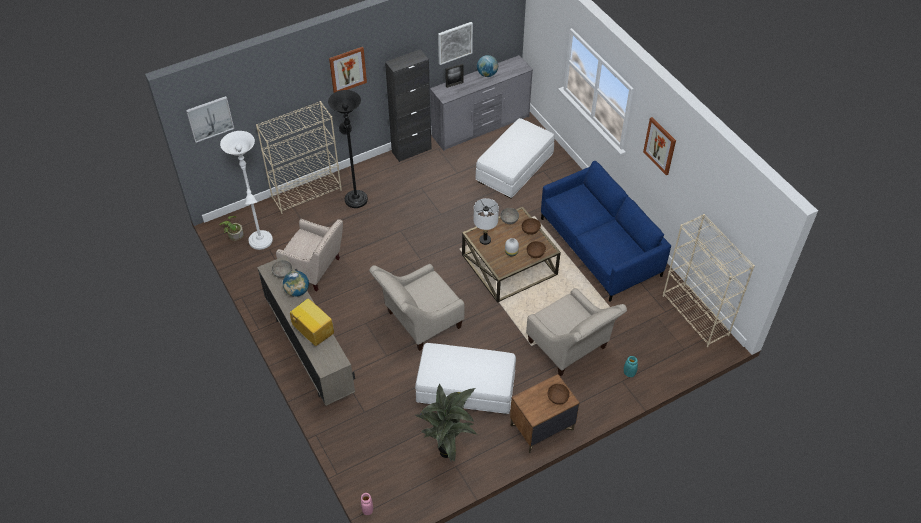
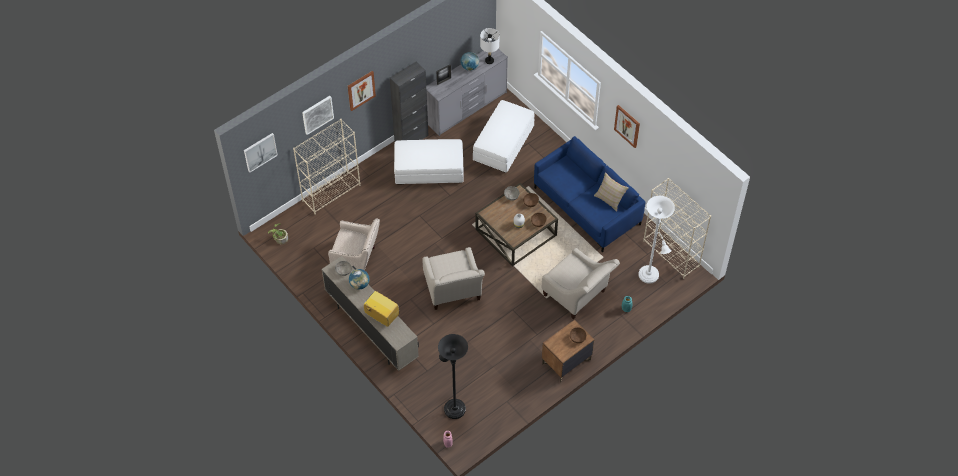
camera: 10 degrees left, 5 degrees up
white floor lamp [220,131,273,250] -> white floor lamp moved to [638,196,675,284]
black floor lamp [328,90,368,208] -> black floor lamp moved to [438,334,468,419]
beige armchair [369,264,465,351] -> beige armchair turned 60 degrees counterclockwise [423,247,485,310]
white ottoman [415,343,516,414] -> white ottoman moved to [394,139,464,185]
potted plant [415,384,477,462] -> none
picture [438,22,473,65] -> picture moved to [302,96,334,135]
white table lamp [474,198,499,245] -> white table lamp moved to [480,28,499,64]
none -> beige pillow [594,172,629,211]

